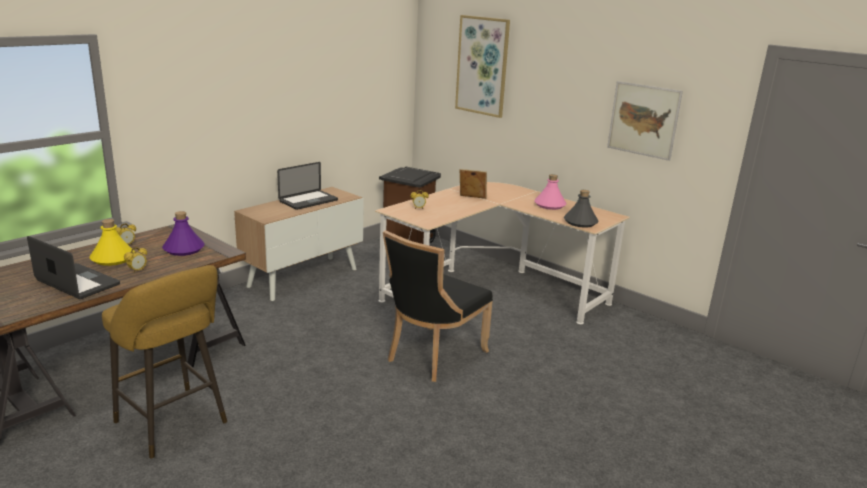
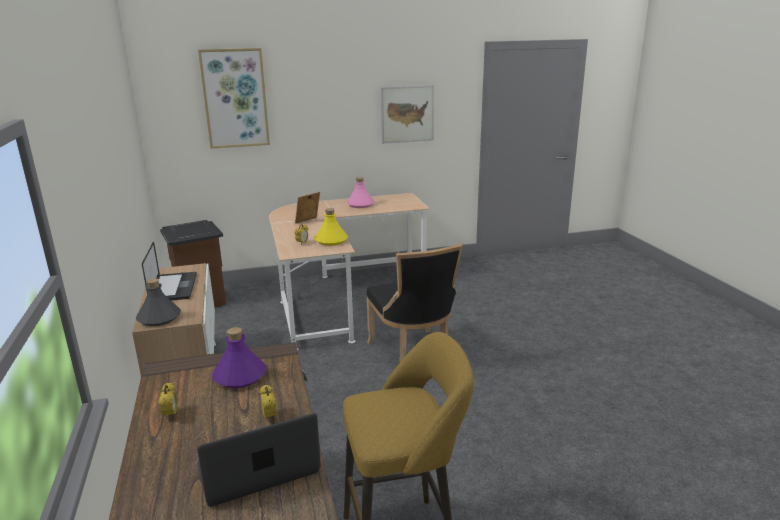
camera: 55 degrees left, 0 degrees up
yellow bottle [90,219,135,266] -> yellow bottle moved to [315,208,348,246]
grey bottle [564,190,598,228] -> grey bottle moved to [136,278,181,326]

